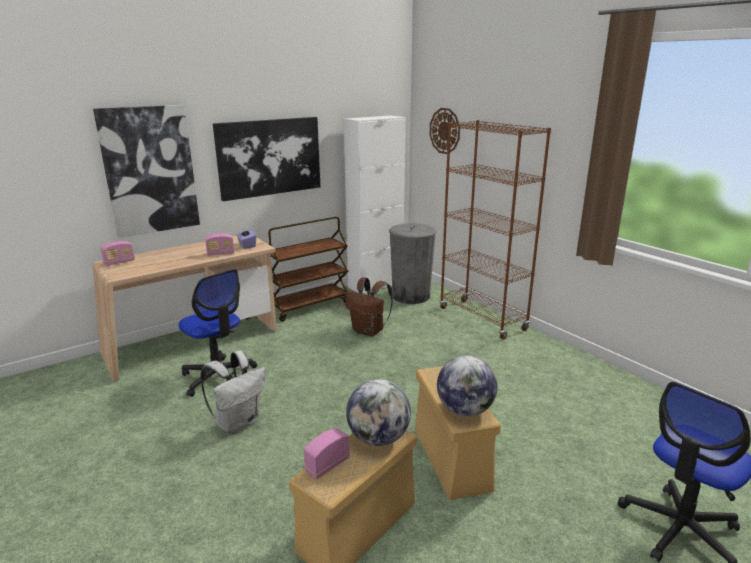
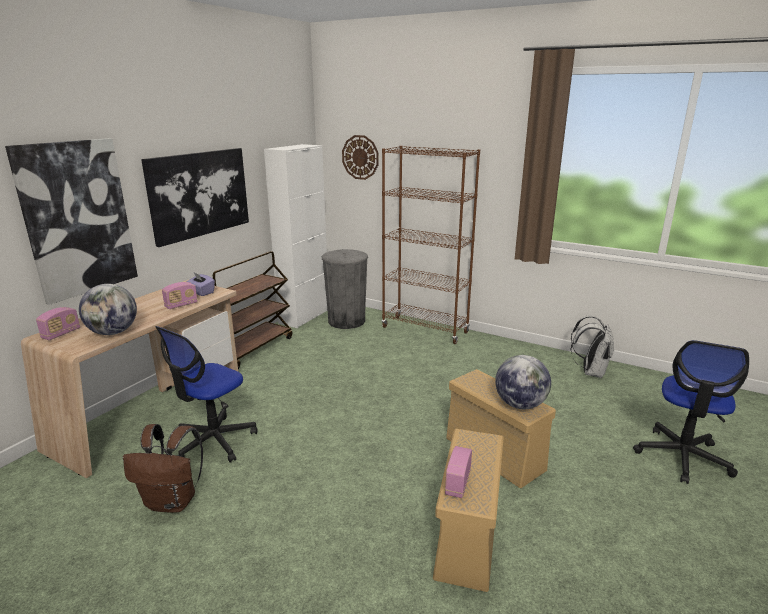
camera: 25 degrees left, 0 degrees up
office chair [179,269,257,397] -> office chair turned 105 degrees clockwise [155,326,257,463]
white backpack [200,351,266,433] -> white backpack moved to [570,315,614,378]
brown backpack [345,277,393,336] -> brown backpack moved to [123,424,203,513]
globe [346,379,411,446] -> globe moved to [79,284,137,335]

